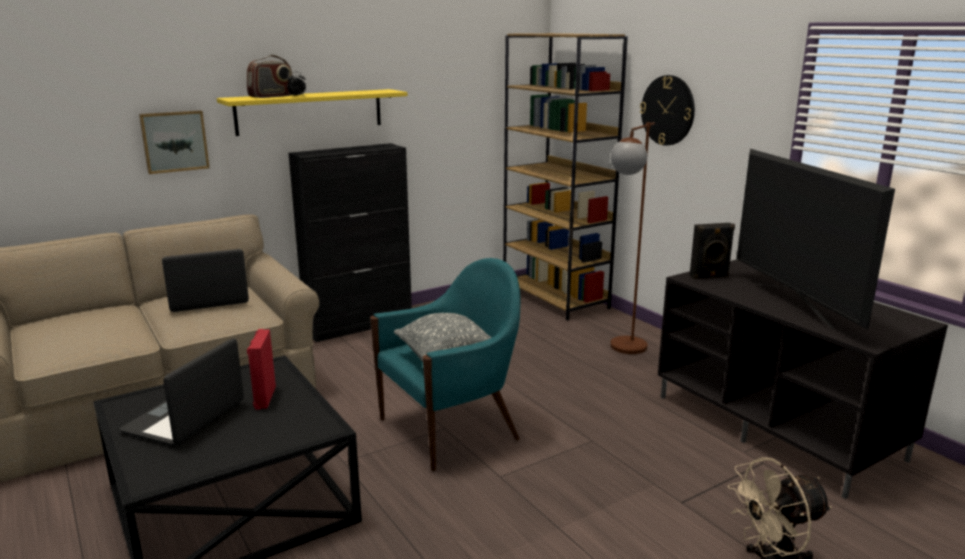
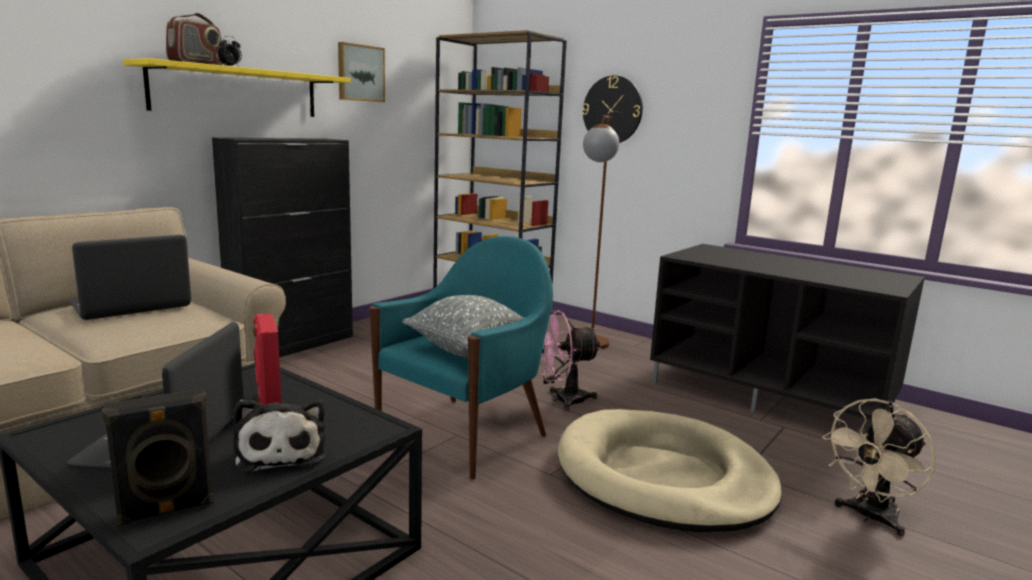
camera: 20 degrees left, 5 degrees down
picture [139,110,210,174] -> picture moved to [338,42,385,102]
black speaker [690,223,735,279] -> black speaker moved to [103,389,214,526]
television [737,149,895,330] -> none
none -> plush toy [233,399,326,474]
none -> pink fan [539,310,601,411]
none -> beige dog bed [558,409,782,532]

